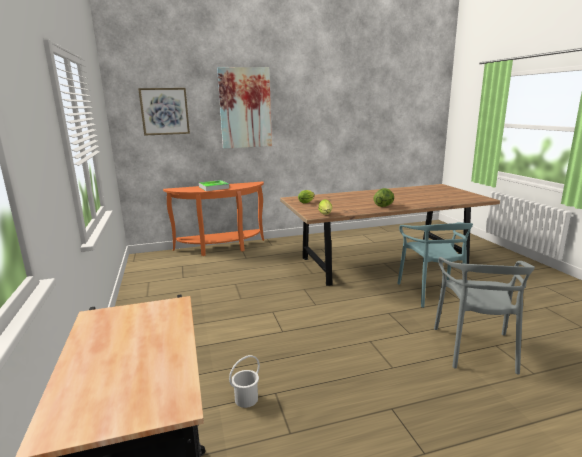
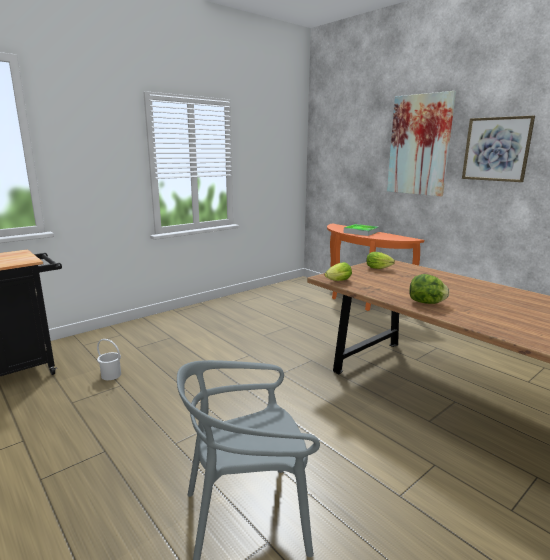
camera: 65 degrees right, 0 degrees up
picture [138,88,190,136] -> picture moved to [462,116,535,182]
turquoise chair [397,222,473,308] -> none

